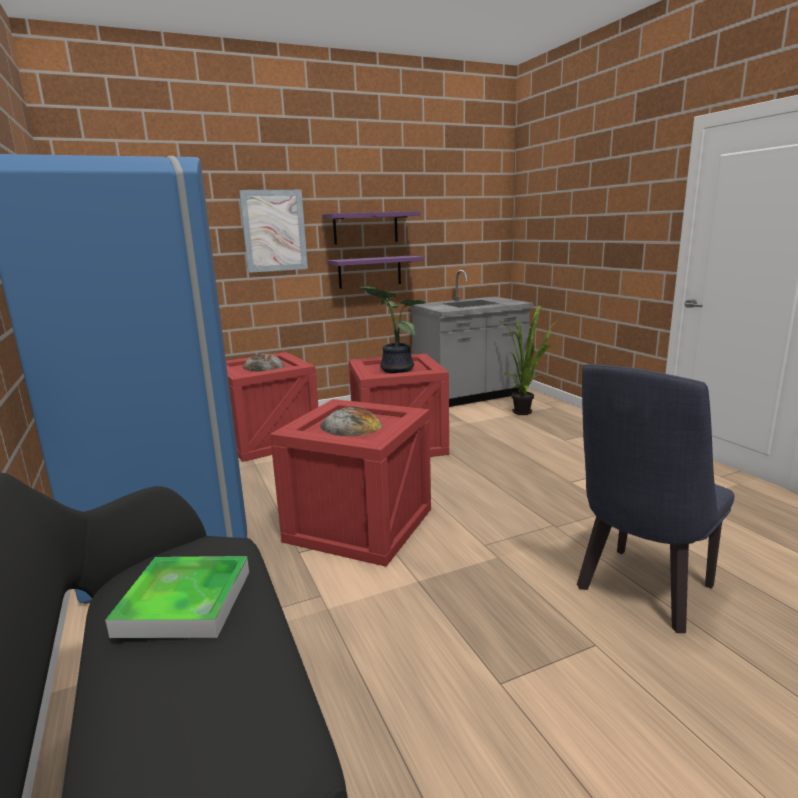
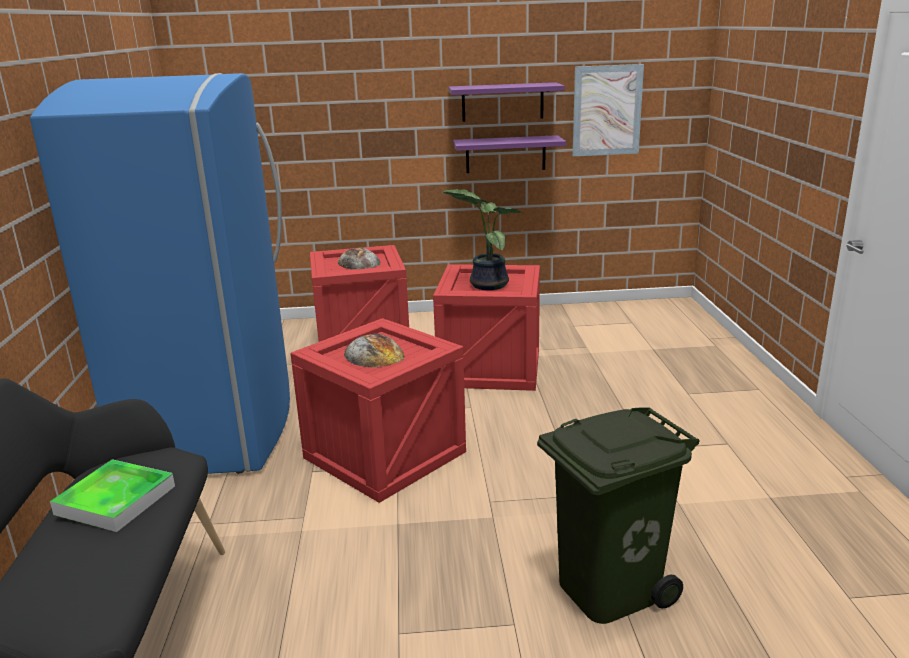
camera: 20 degrees right, 5 degrees up
picture [239,190,308,273] -> picture moved to [573,64,644,156]
grey counter [410,270,534,407] -> none
potted plant [498,305,556,415] -> none
blue chair [577,364,734,633] -> green trash can [537,407,700,624]

